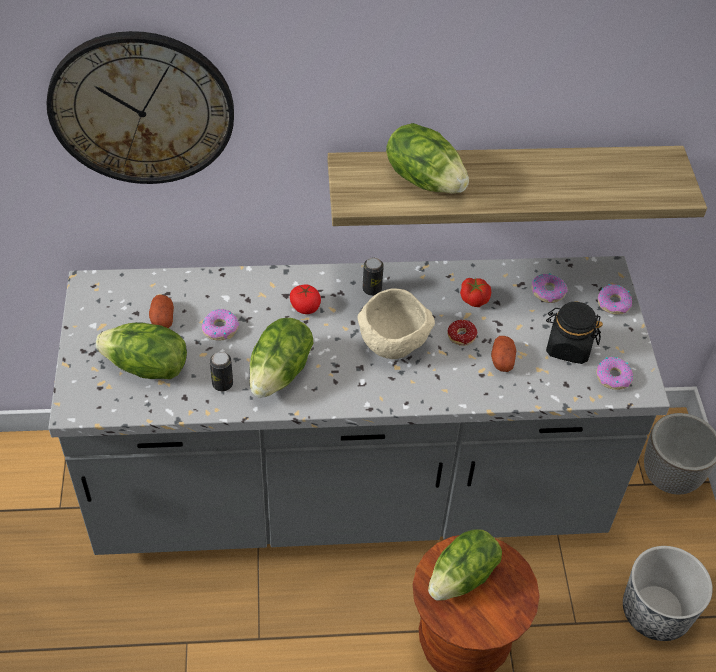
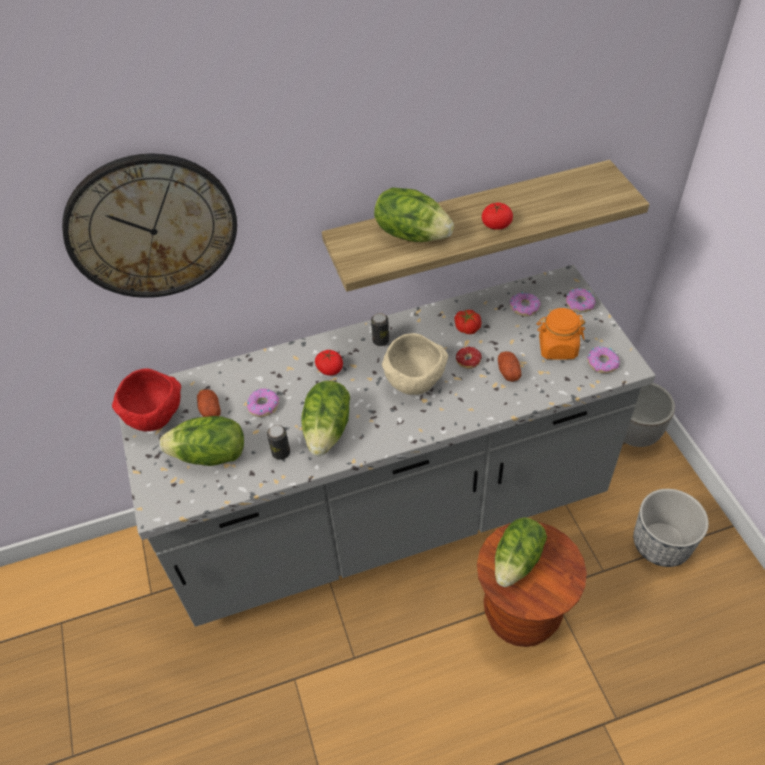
camera: 10 degrees left, 0 degrees up
black jar [546,302,603,364] -> orange jar [537,308,585,360]
none -> red bowl [112,368,181,431]
none -> tomato [482,203,513,230]

